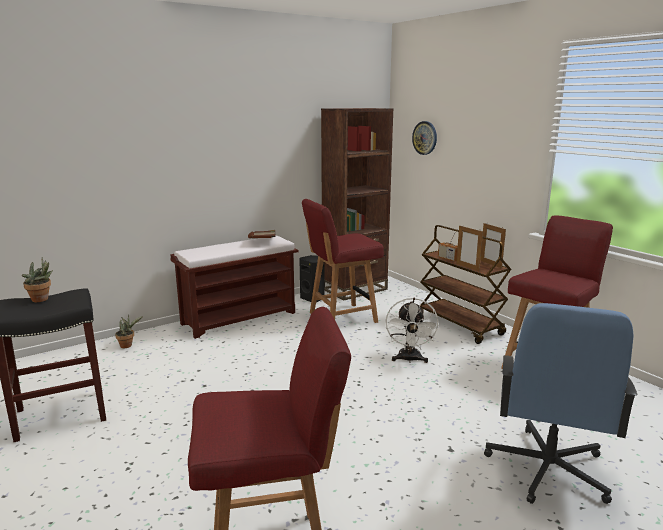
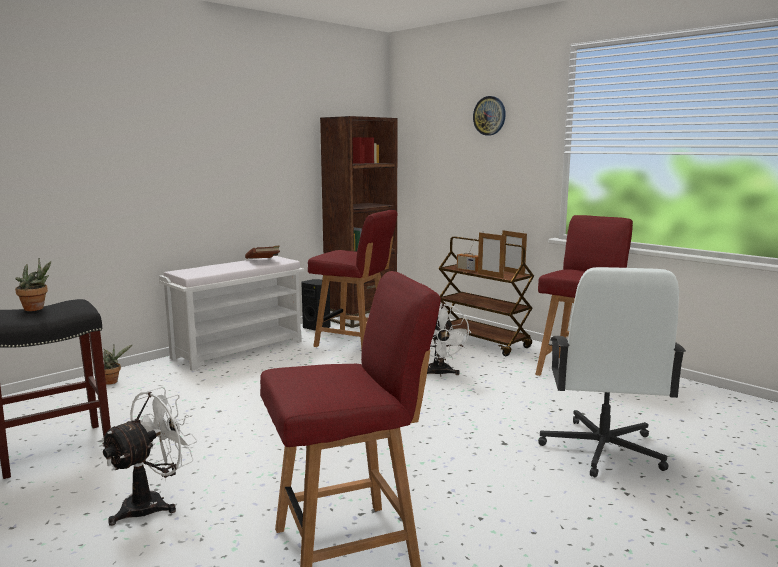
camera: 10 degrees left, 5 degrees down
brown bench [170,235,299,339] -> white bench [159,256,304,371]
red chair [302,199,384,323] -> red chair turned 120 degrees counterclockwise [308,210,398,350]
wall clock [412,121,437,155] -> wall clock moved to [473,96,506,136]
blue office chair [484,303,638,504] -> white office chair [538,267,686,478]
none -> white fan [99,387,198,526]

